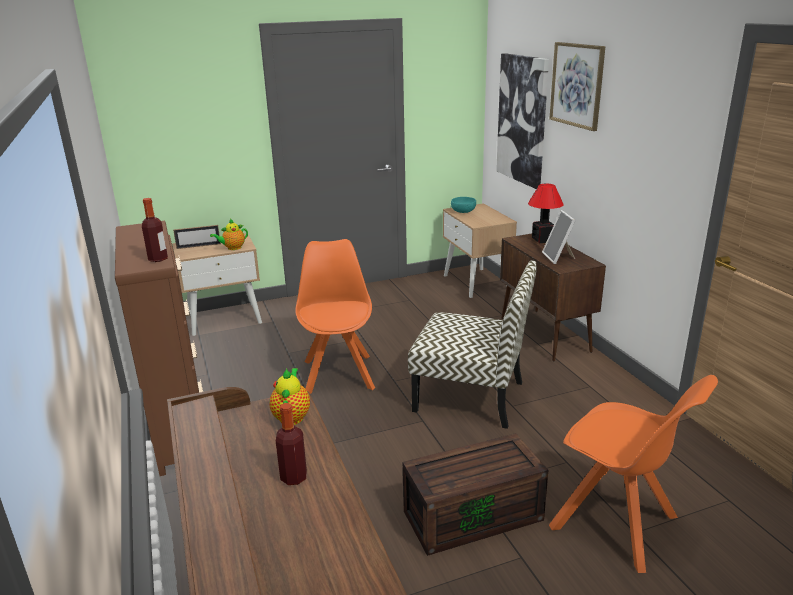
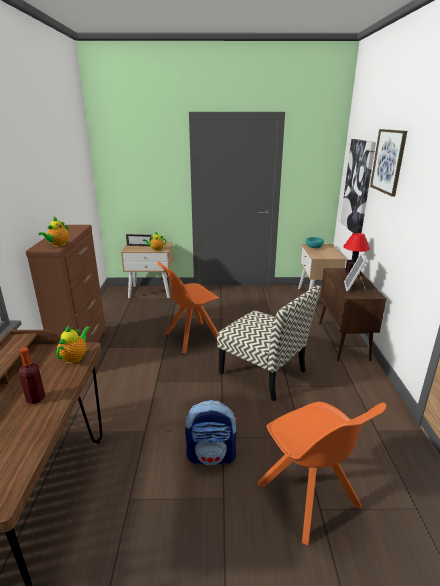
camera: 20 degrees right, 0 degrees up
bottle [142,198,168,262] -> teapot [38,217,69,247]
orange chair [295,239,375,394] -> orange chair turned 135 degrees counterclockwise [157,261,219,353]
brown storage box [403,433,548,556] -> backpack [185,400,238,465]

